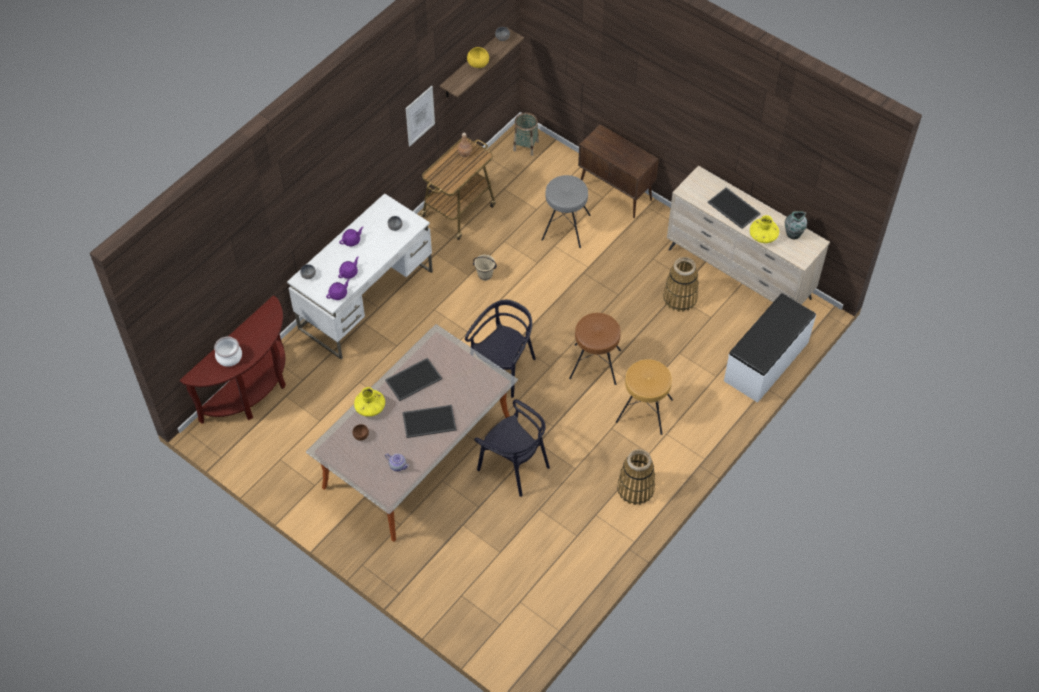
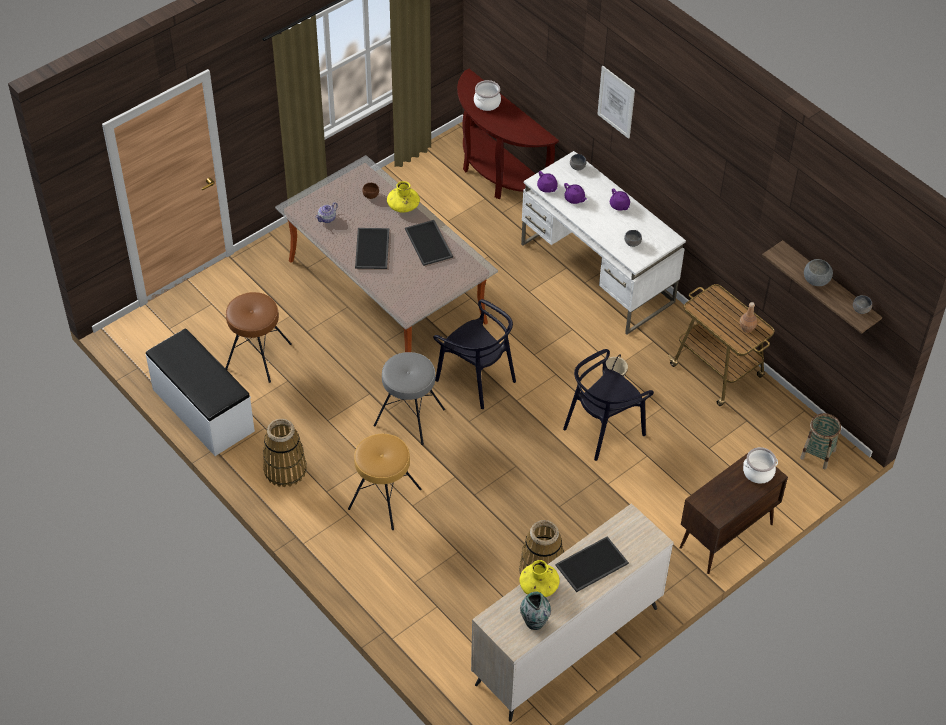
camera: 100 degrees right, 5 degrees down
picture [406,86,435,146] -> picture moved to [597,66,635,139]
yellow bowl [467,47,489,68] -> grey bowl [804,259,833,286]
black chair [474,399,550,497] -> black chair moved to [563,349,654,461]
grey stool [541,175,591,248] -> grey stool moved to [373,352,445,445]
brown stool [569,313,621,385] -> brown stool moved to [225,292,292,383]
white bench [724,293,816,403] -> white bench moved to [146,328,255,456]
none -> cooking pot [743,447,778,484]

